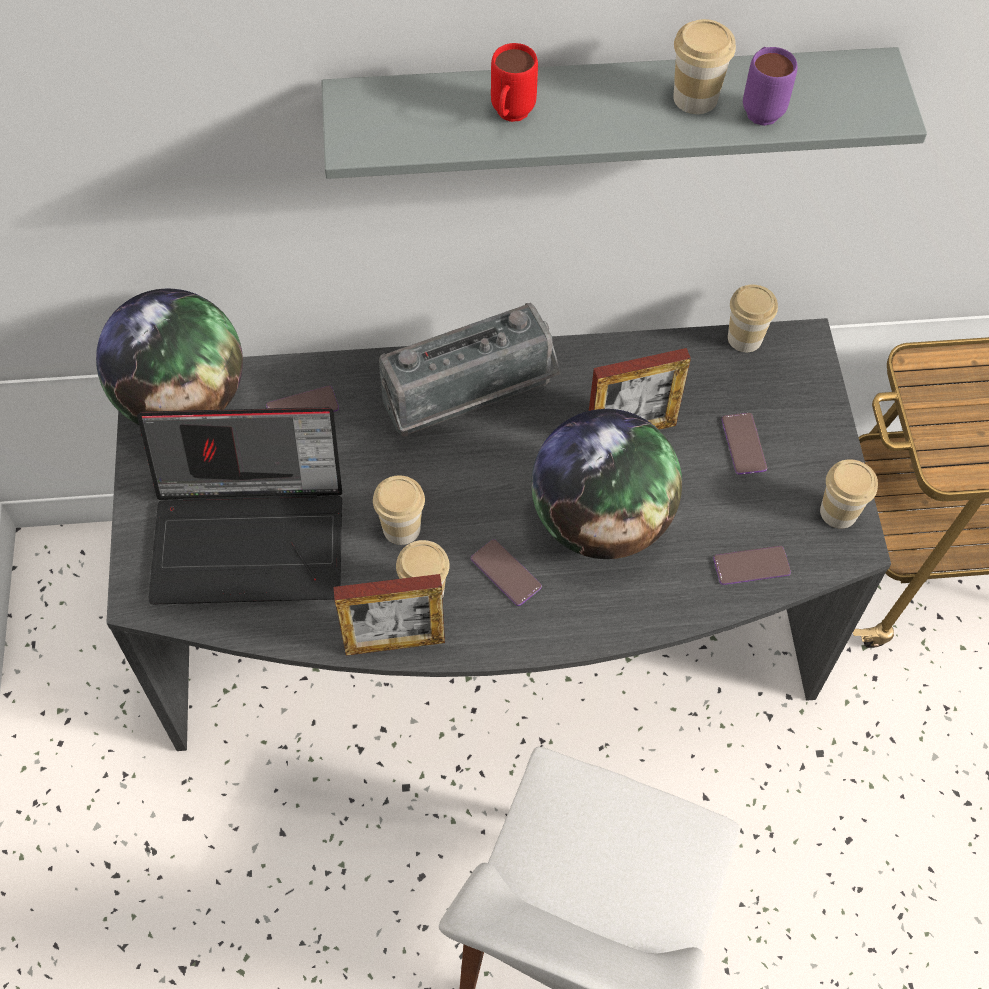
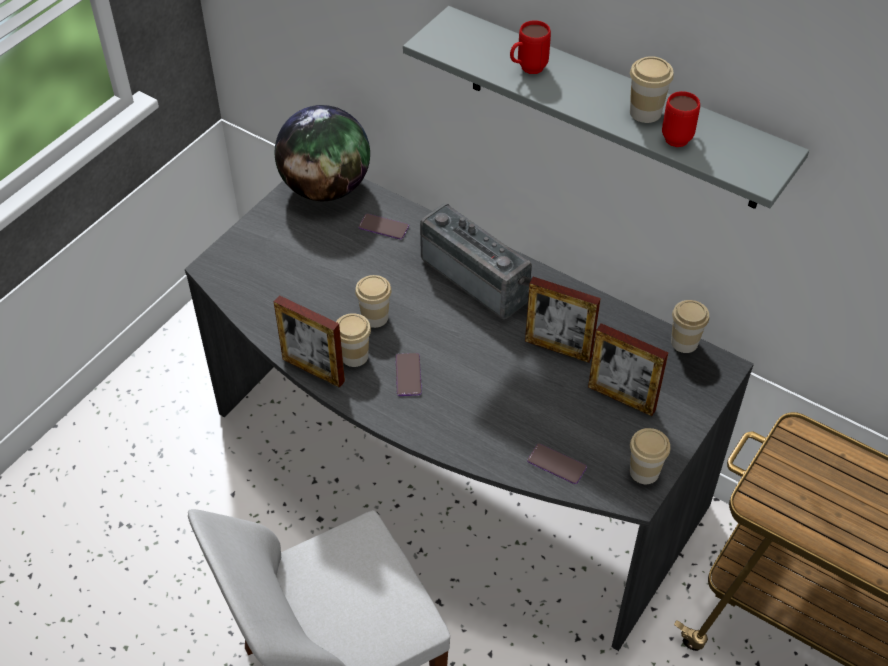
camera: 40 degrees right, 10 degrees down
laptop [137,407,342,604] -> none
radio [379,303,561,437] -> radio turned 150 degrees counterclockwise [420,203,534,319]
globe [531,409,682,559] -> none
phone [722,413,767,475] -> picture frame [588,323,668,416]
purple mug [743,47,797,126] -> red mug [662,91,700,147]

